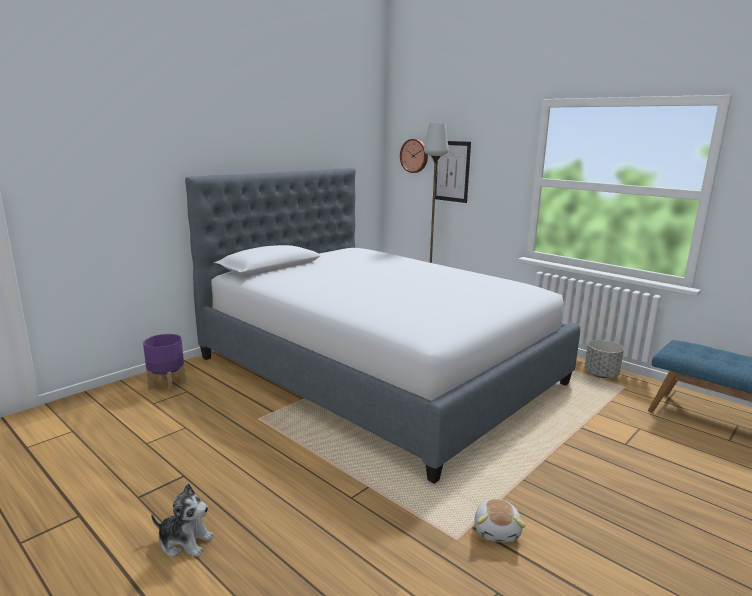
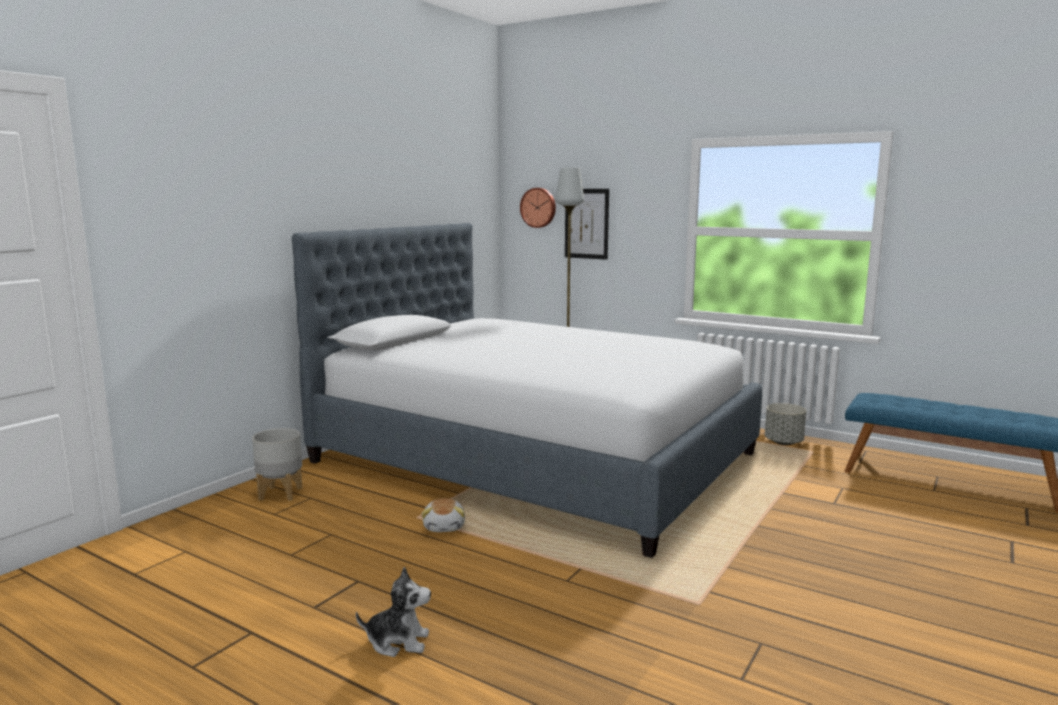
camera: 10 degrees left, 5 degrees down
purple planter [143,334,186,392] -> grey planter [252,428,302,501]
plush toy [474,499,526,542] -> plush toy moved to [421,498,465,532]

